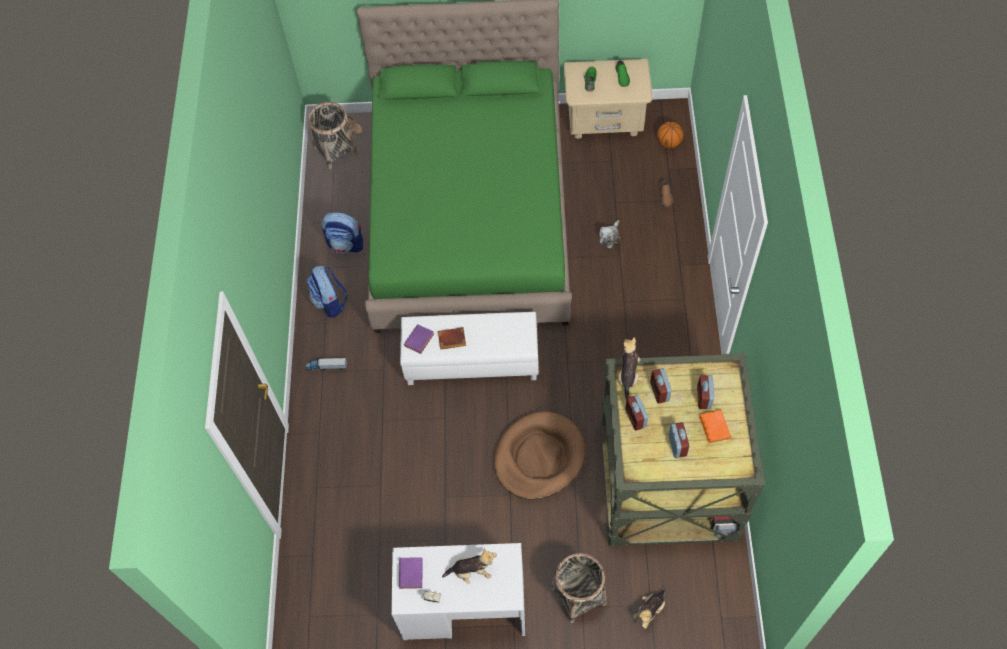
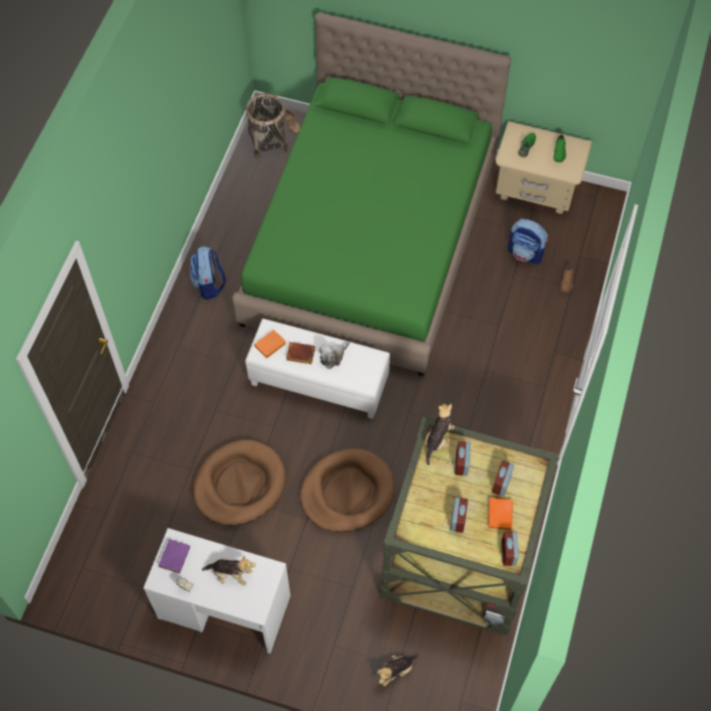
camera: 15 degrees right, 0 degrees up
toy truck [306,358,347,371] -> none
backpack [322,212,363,254] -> backpack moved to [508,219,549,265]
purple book [404,324,434,354] -> orange book [254,330,286,359]
basket [551,553,607,623] -> none
plush toy [599,220,620,249] -> plush toy moved to [319,341,350,369]
alarm clock [625,395,648,431] -> alarm clock moved to [501,531,519,566]
basketball [657,122,683,148] -> none
none -> brown dog bed [193,439,285,526]

